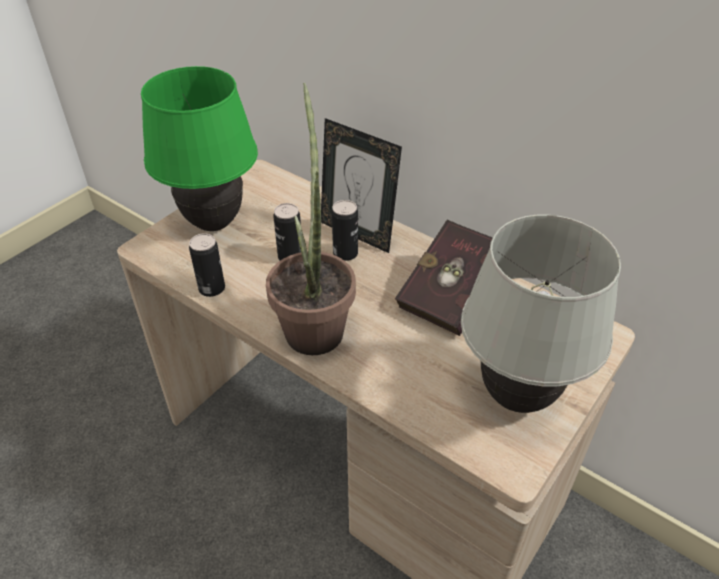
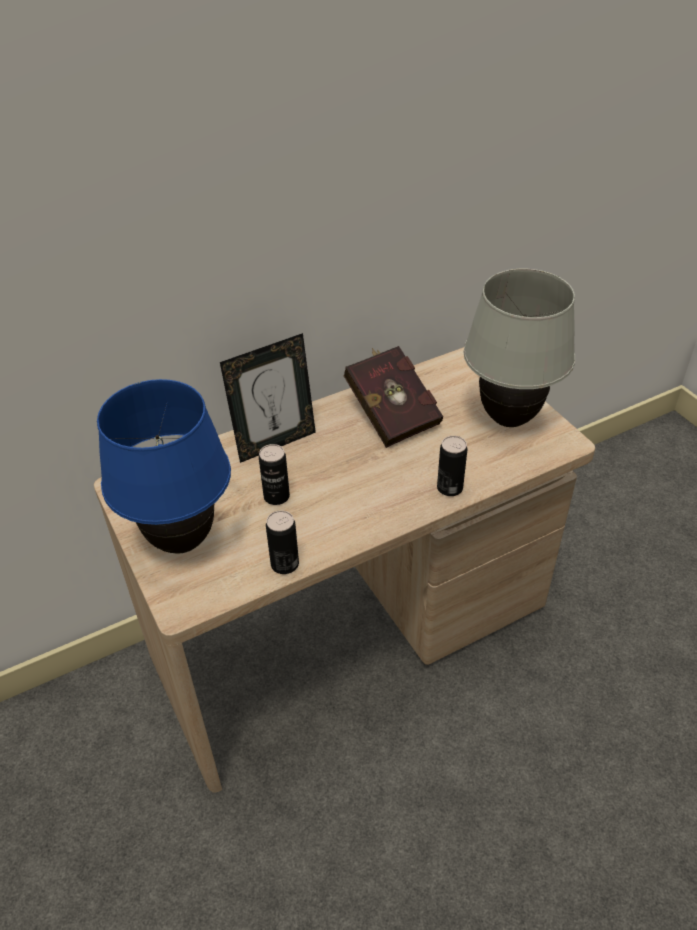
camera: 65 degrees left, 0 degrees up
green table lamp [141,66,258,231] -> blue table lamp [97,379,231,554]
potted plant [266,83,356,355] -> none
can [332,200,358,261] -> can moved to [437,436,467,496]

